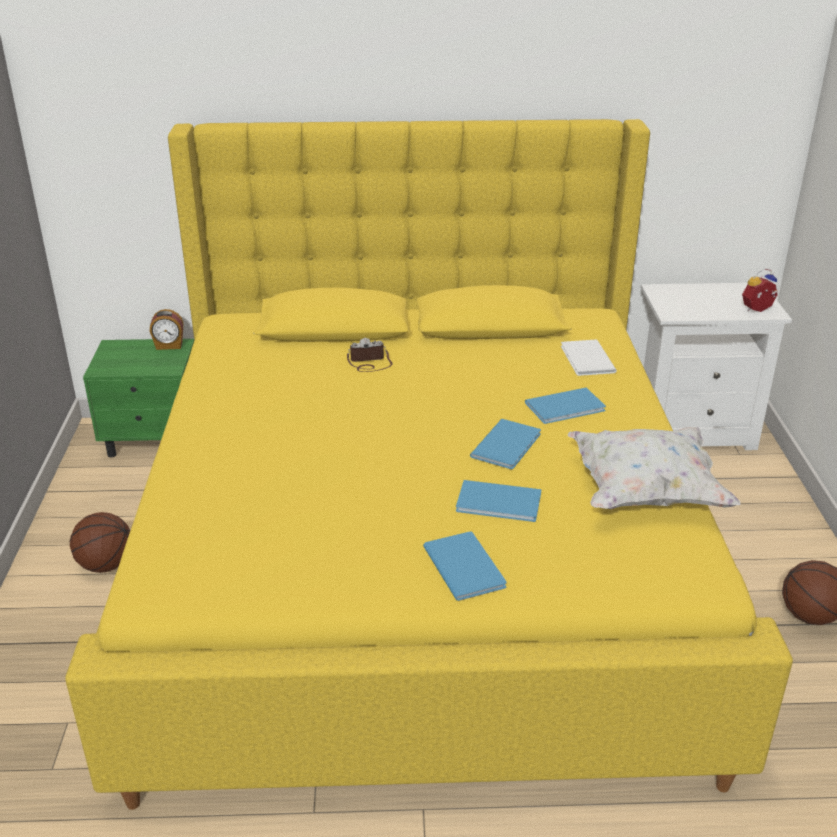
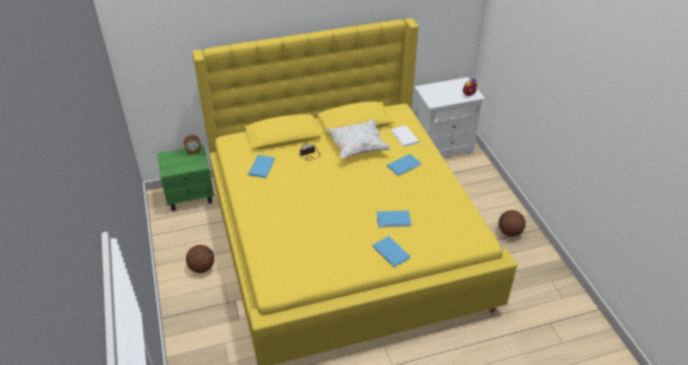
camera: 15 degrees left, 10 degrees up
blue book [470,419,541,470] -> blue book moved to [248,155,275,178]
white pillow [568,427,741,509] -> white pillow moved to [326,119,391,158]

